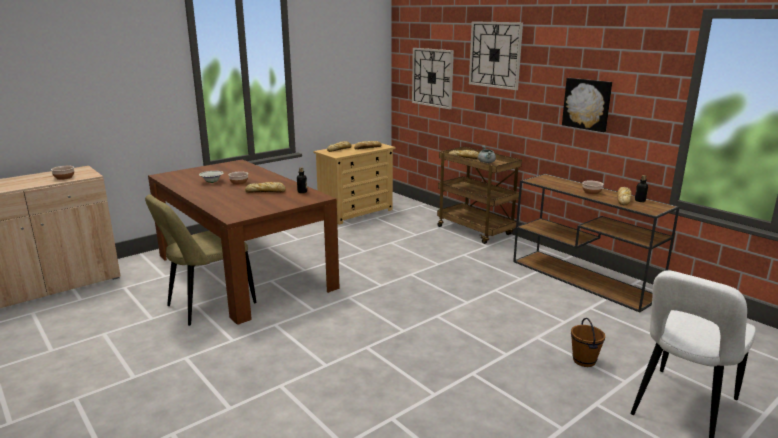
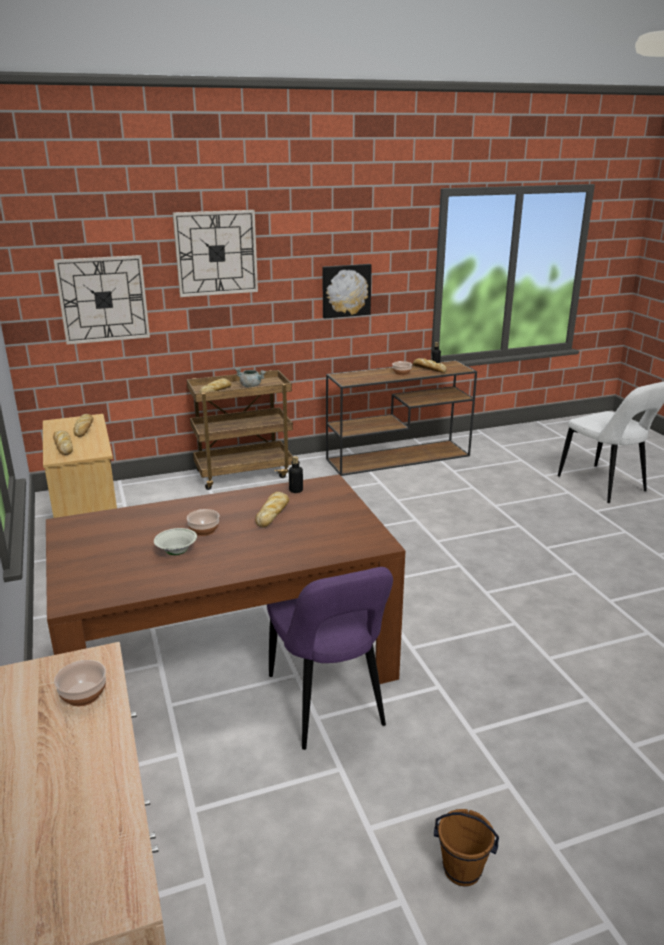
camera: 70 degrees left, 5 degrees up
beige chair [145,194,256,326] -> purple chair [267,567,393,750]
brown bucket [571,318,605,367] -> brown bucket moved to [434,809,499,887]

